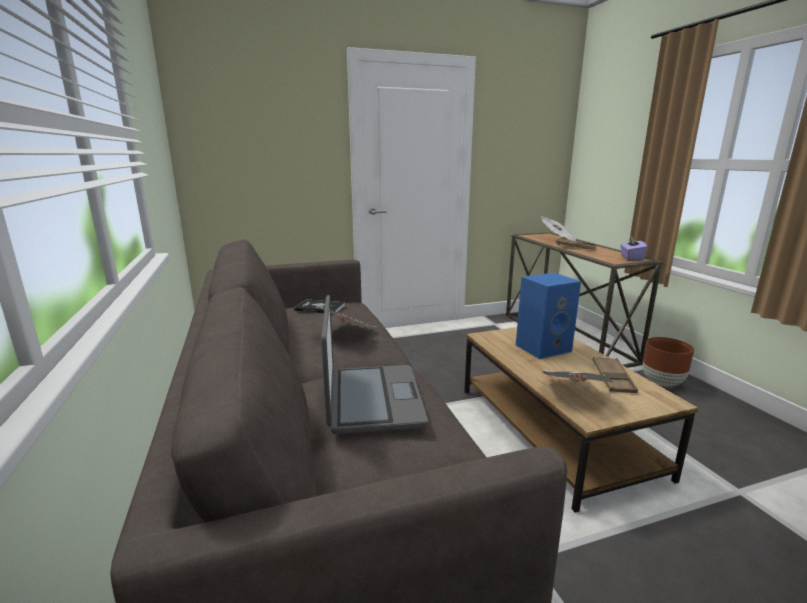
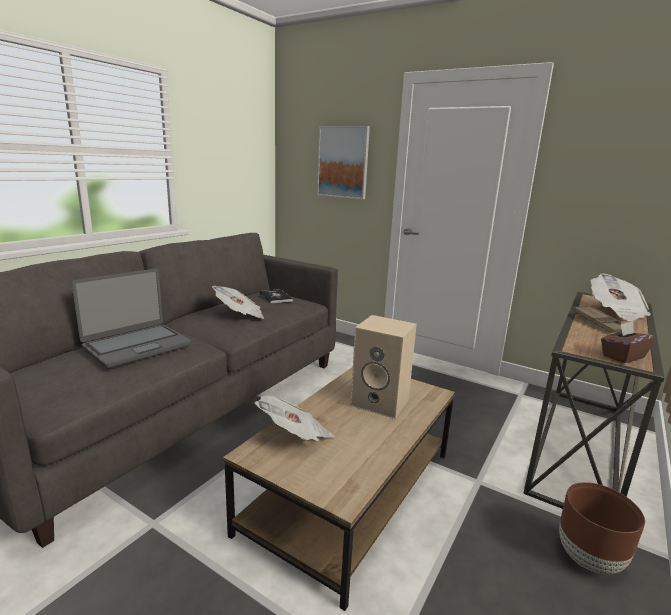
camera: 50 degrees right, 0 degrees up
blue speaker [516,273,581,359] -> beige speaker [350,315,417,419]
brown tray [593,357,638,393] -> none
purple tissue box [620,235,648,261] -> brown tissue box [601,321,655,363]
none -> picture [317,126,370,199]

